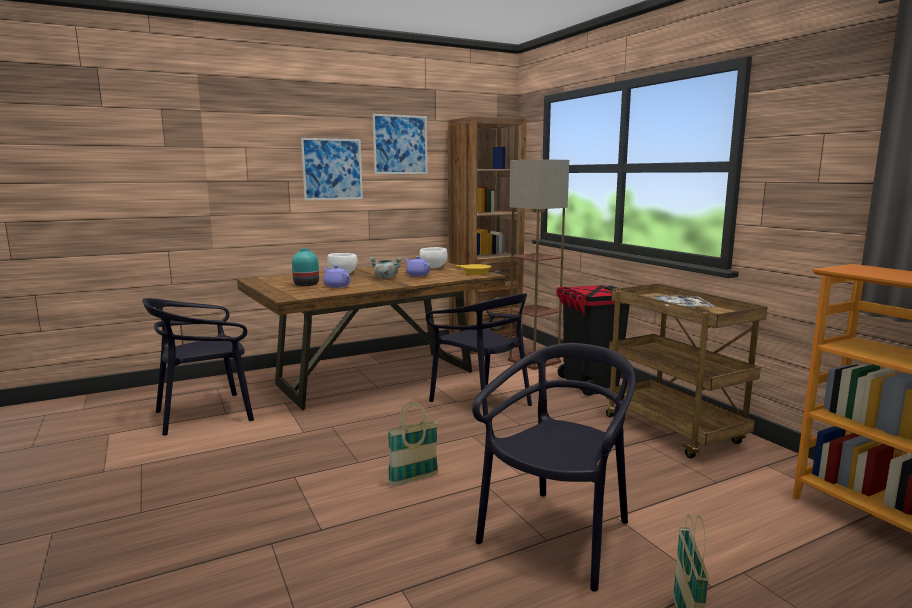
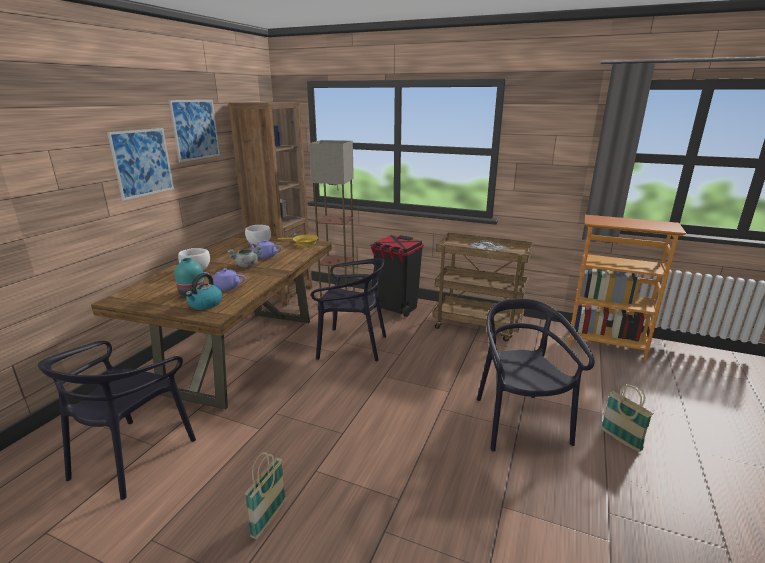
camera: 40 degrees left, 10 degrees up
basket [387,402,438,486] -> basket moved to [244,452,286,539]
none -> kettle [186,273,222,310]

